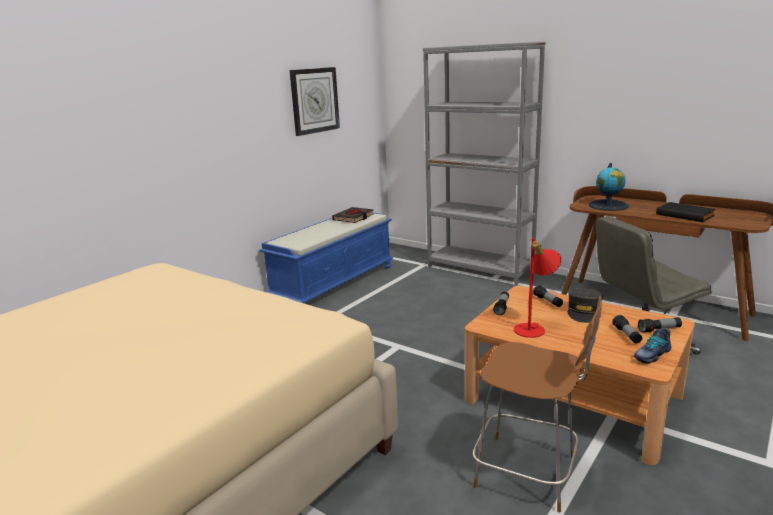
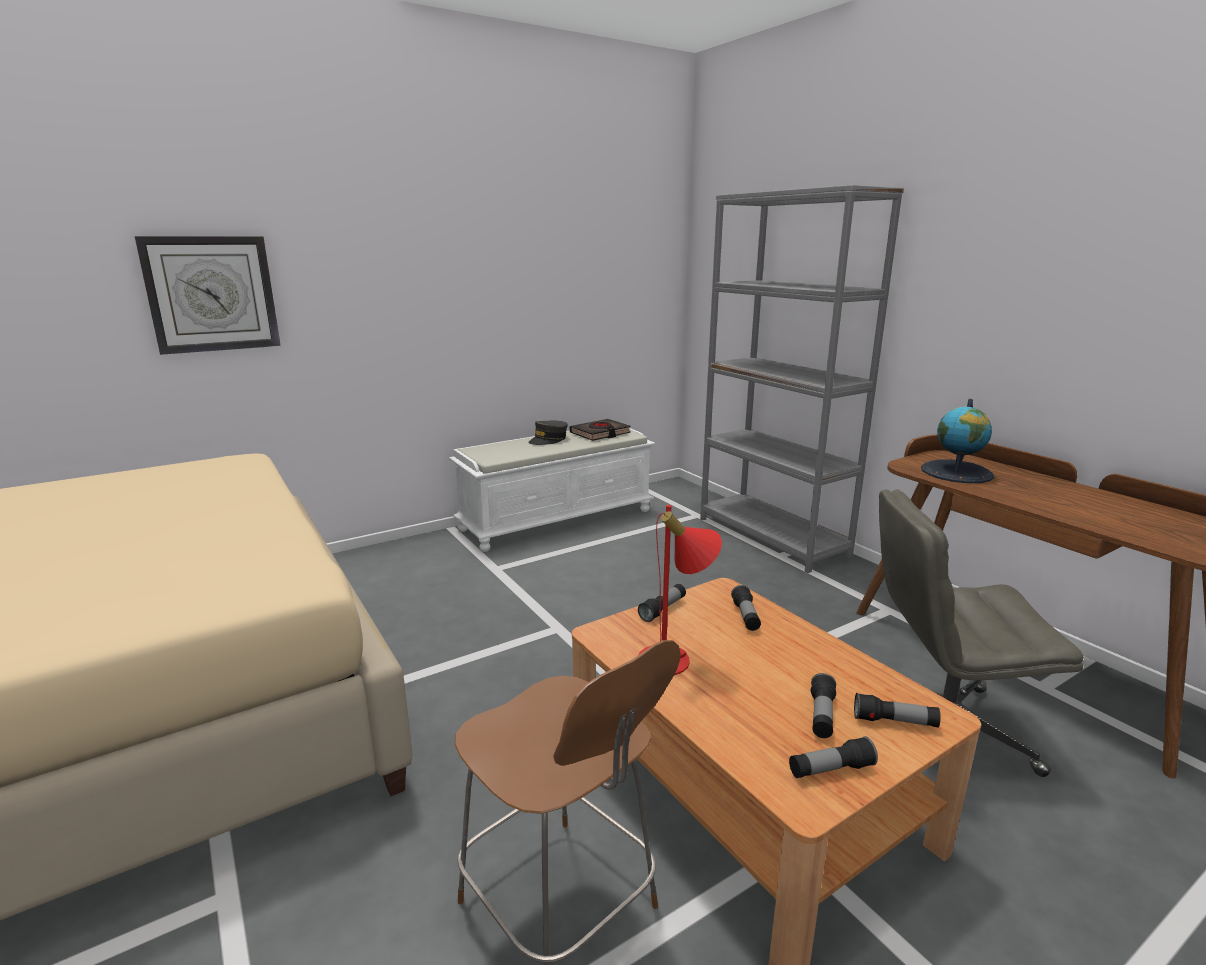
camera: 20 degrees right, 0 degrees up
blue bench [259,213,393,304] -> white bench [449,428,656,552]
wall clock [290,67,340,136] -> wall clock moved to [135,236,281,355]
grey cap [568,288,603,323] -> grey cap moved to [528,421,568,445]
shoe [634,328,671,364] -> flashlight [789,736,878,778]
black book [656,202,716,222] -> none

